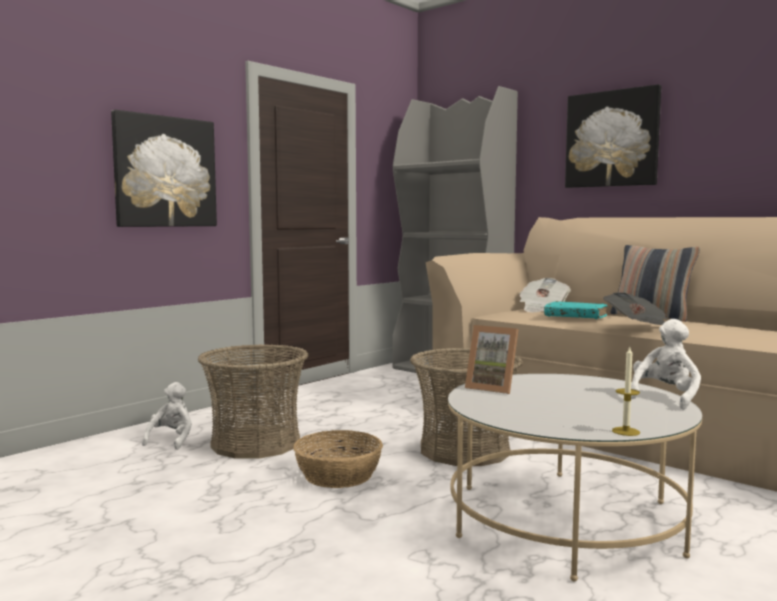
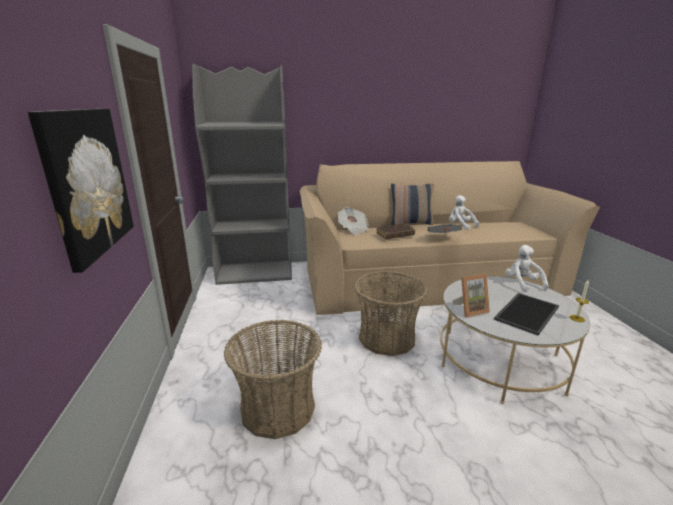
camera: 50 degrees left, 15 degrees up
white plush toy [142,382,192,450] -> white plush toy moved to [449,195,479,230]
basket [293,430,383,488] -> none
turquoise book [544,301,608,319] -> brown book [376,224,415,239]
picture [565,84,661,188] -> none
none -> tray [494,293,559,336]

